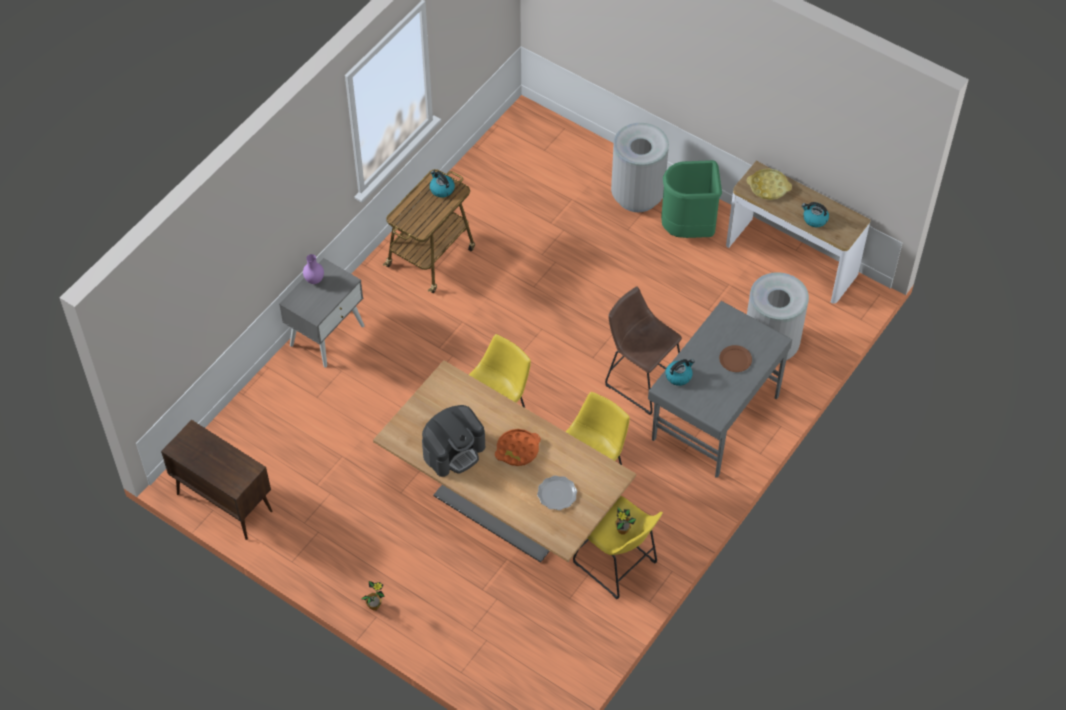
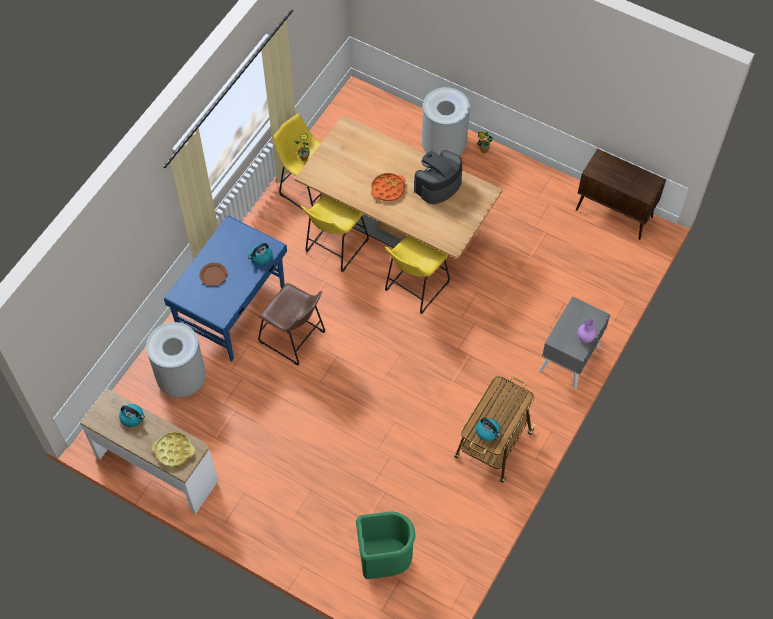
camera: 175 degrees right, 5 degrees up
plate [537,476,577,510] -> none
grey trash can [611,123,669,212] -> grey trash can moved to [422,87,470,156]
grey desk [648,301,792,478] -> blue desk [164,216,287,362]
green trash can [661,160,722,238] -> green trash can moved to [356,511,416,579]

